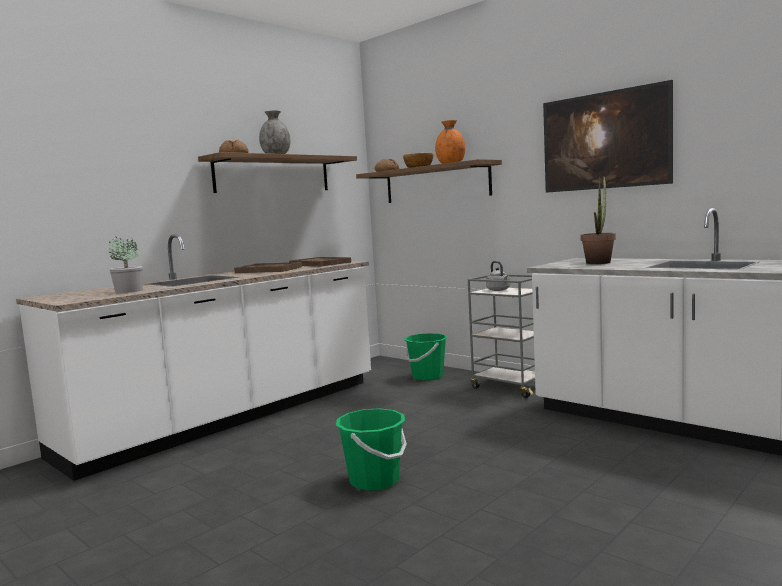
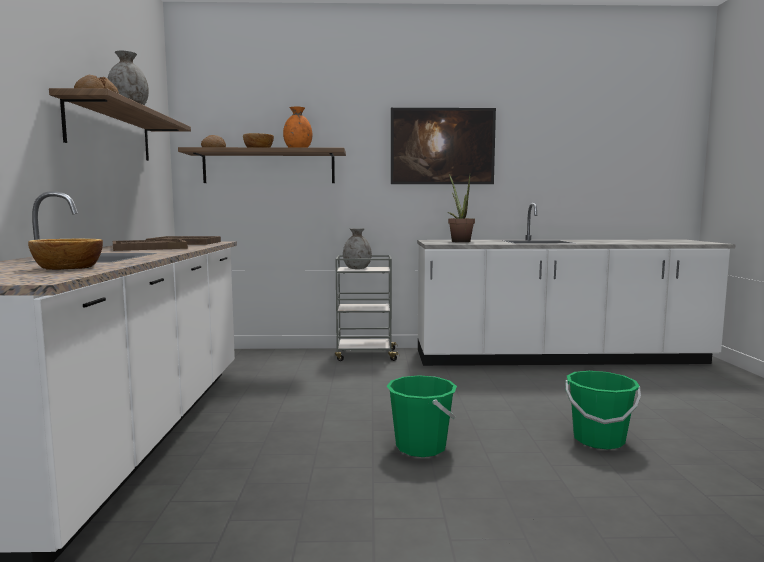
camera: 45 degrees left, 0 degrees up
potted plant [109,237,143,293] -> bowl [28,239,103,270]
green bucket [404,333,447,380] -> green bucket moved to [565,371,641,449]
grey kettle [486,261,510,291] -> grey vase [343,228,372,269]

